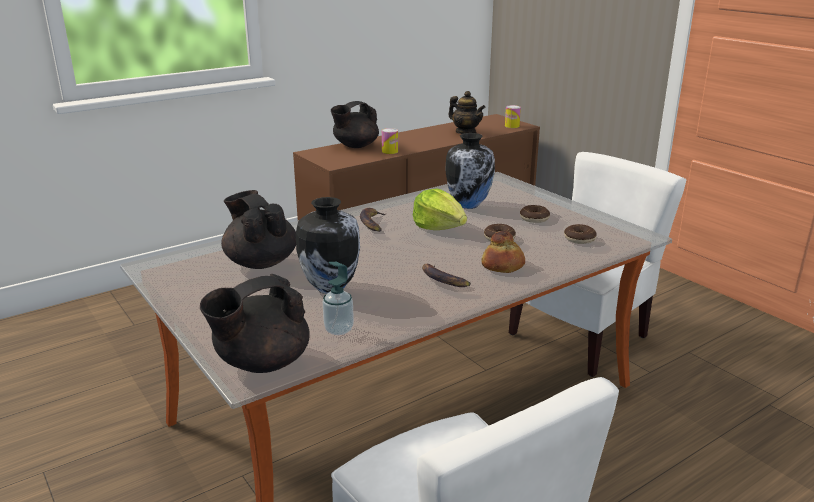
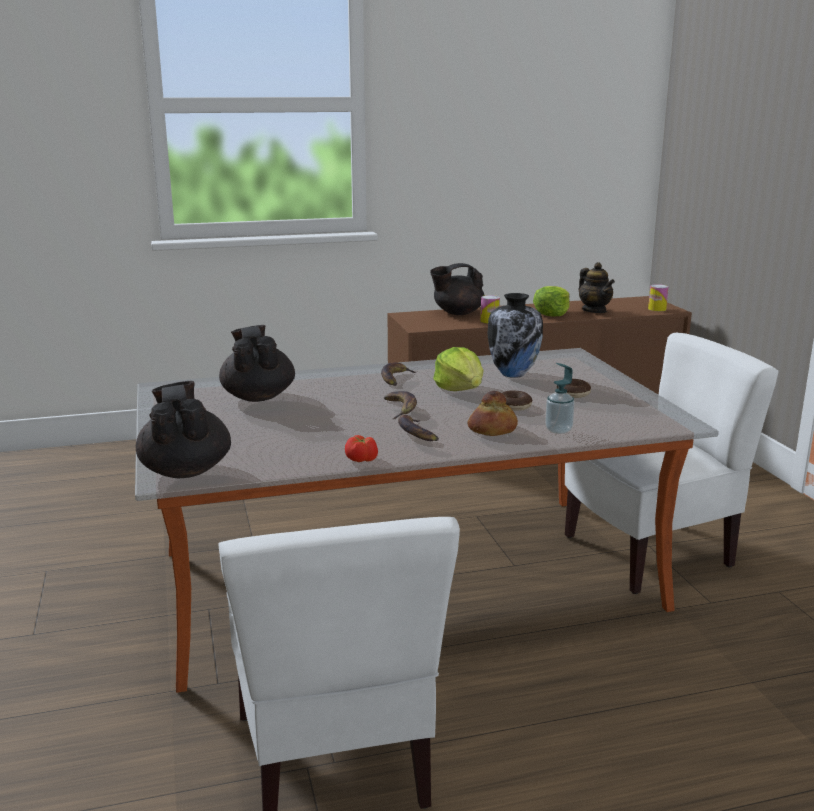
camera: 20 degrees right, 5 degrees down
black teapot [200,274,310,373] -> black teapot turned 90 degrees clockwise [136,381,231,478]
vase [296,197,360,294] -> none
soap dispenser [323,262,354,335] -> soap dispenser moved to [545,363,575,434]
donut [564,224,597,244] -> none
none -> tomato [345,435,378,462]
none -> banana [384,391,417,419]
none -> lettuce [533,286,570,317]

